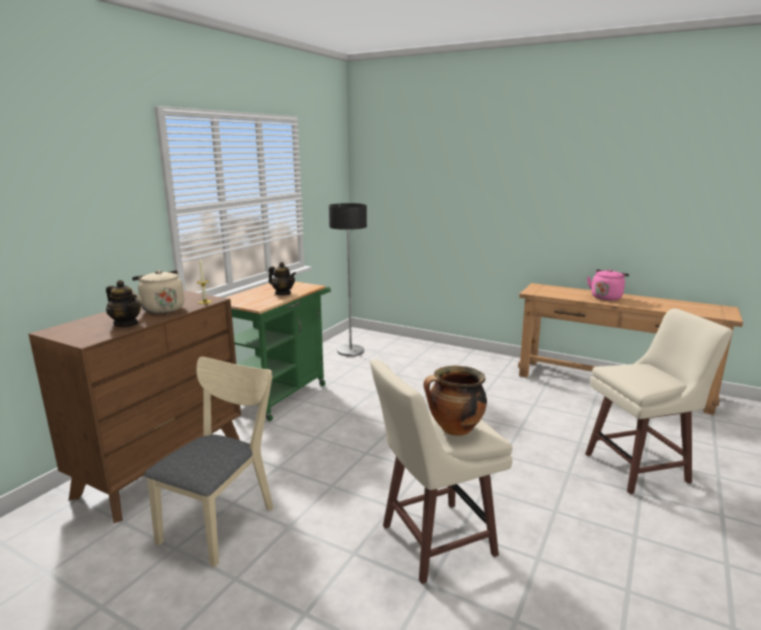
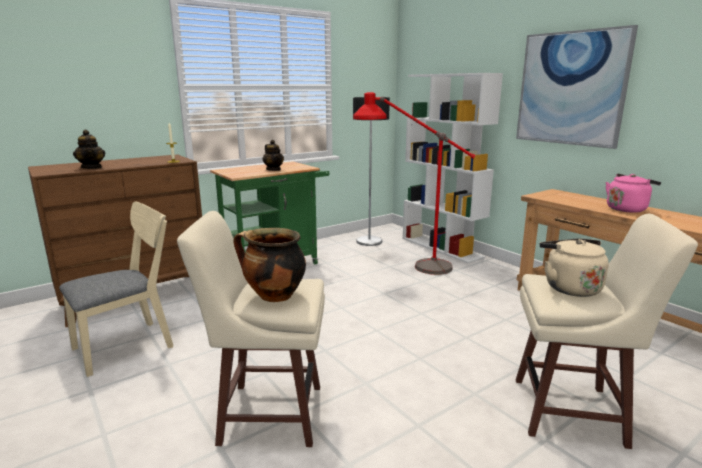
camera: 25 degrees right, 0 degrees up
beige kettle [132,270,185,314] -> beige kettle moved to [540,238,609,297]
none -> red floor lamp [353,92,476,275]
none -> white bookcase [403,73,503,263]
none -> picture [516,25,638,149]

